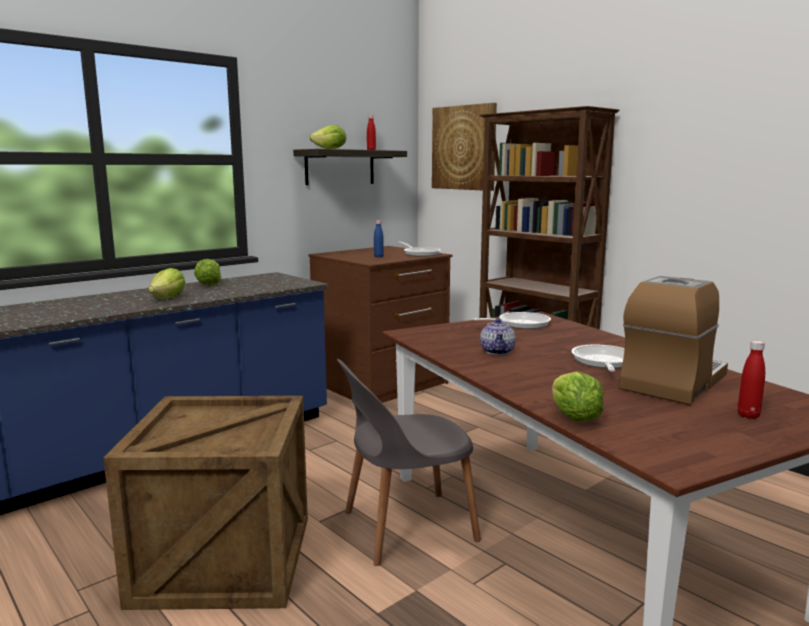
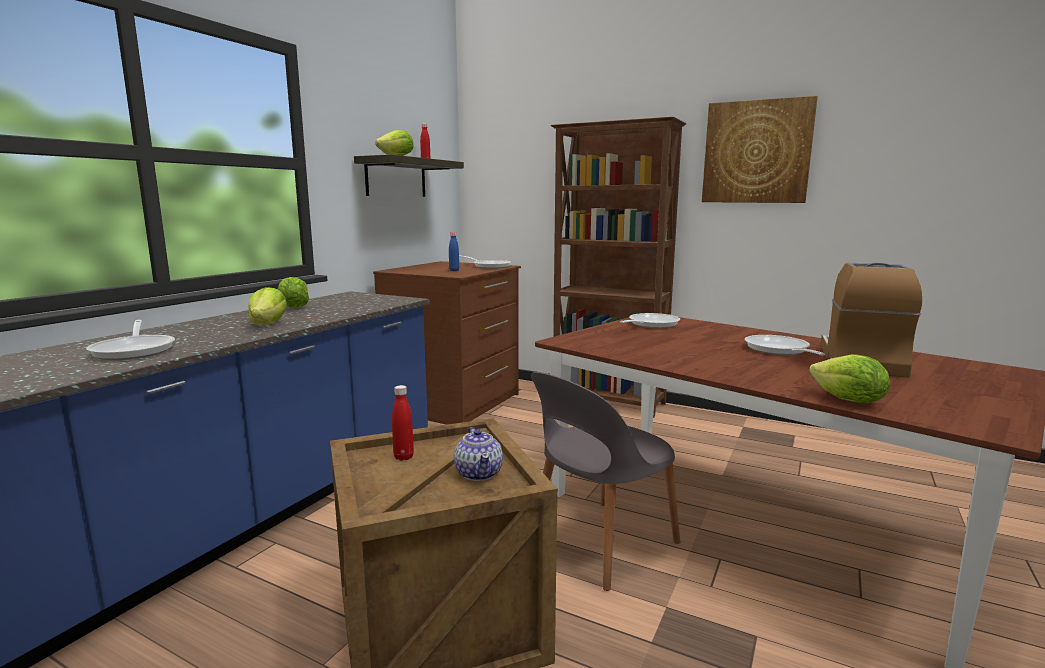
camera: 20 degrees left, 0 degrees up
picture [432,103,497,191] -> picture moved to [702,96,818,203]
teapot [480,318,516,355] -> teapot moved to [454,427,503,481]
red bottle [738,341,765,419] -> red bottle moved to [392,385,414,461]
none -> frying pan [86,320,175,360]

